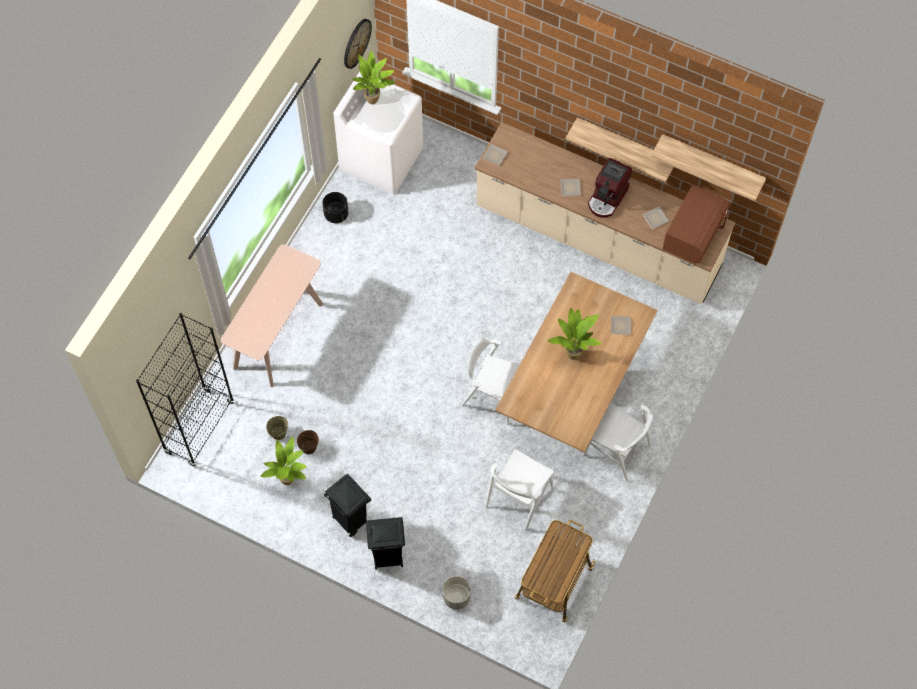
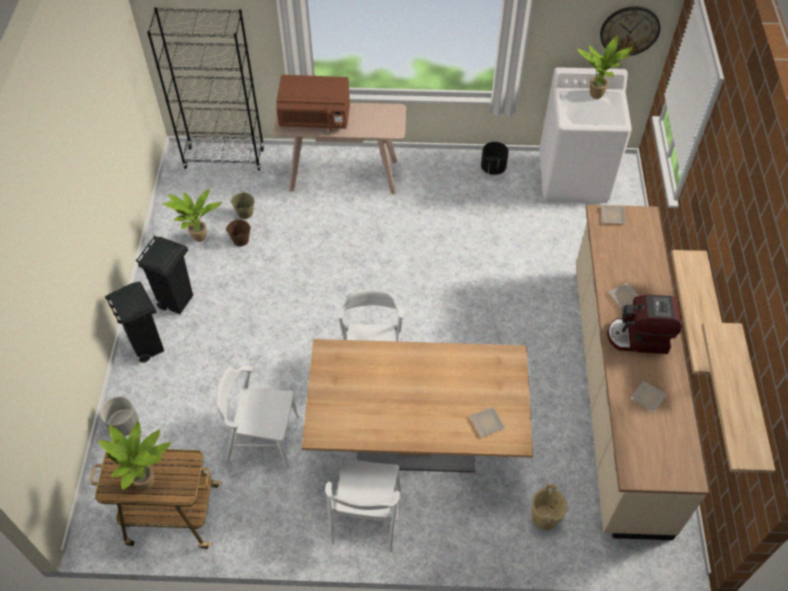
camera: 65 degrees right, 10 degrees down
potted plant [547,308,602,360] -> potted plant moved to [98,421,171,490]
brown microwave [663,185,729,264] -> brown microwave moved to [276,75,350,131]
none -> beige bucket [532,484,567,530]

